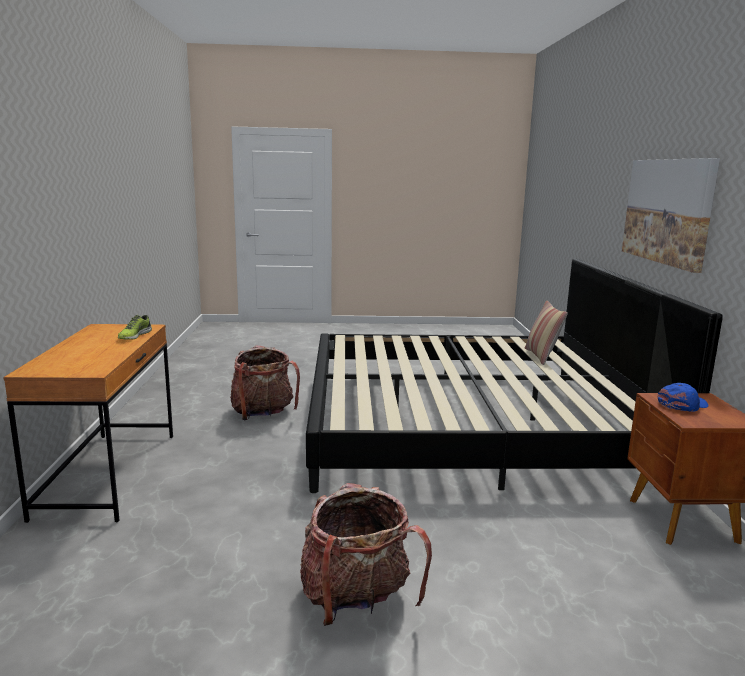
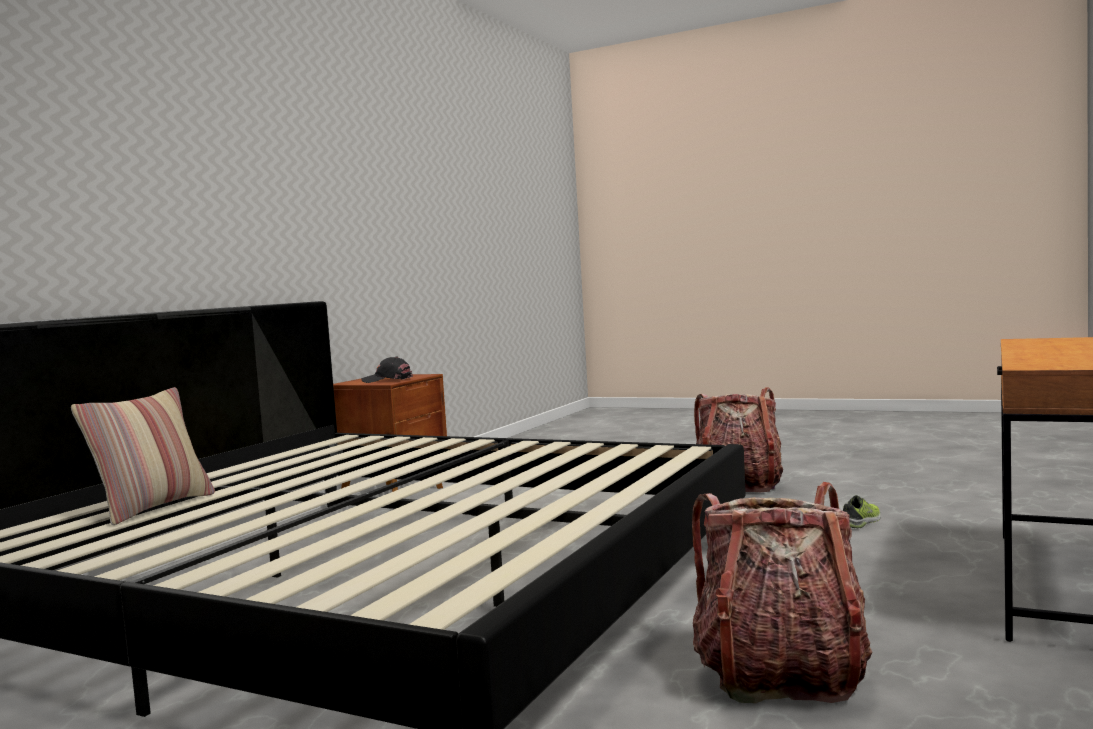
camera: 150 degrees left, 10 degrees down
shoe [118,315,152,340] -> shoe moved to [843,495,881,528]
picture [622,158,720,273] -> none
blue cap [658,383,708,412] -> black cap [361,356,413,383]

